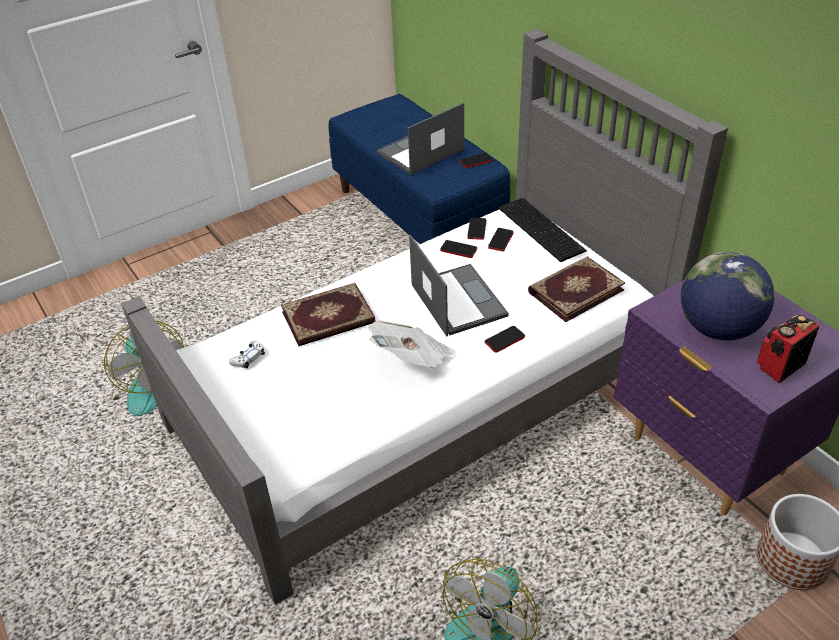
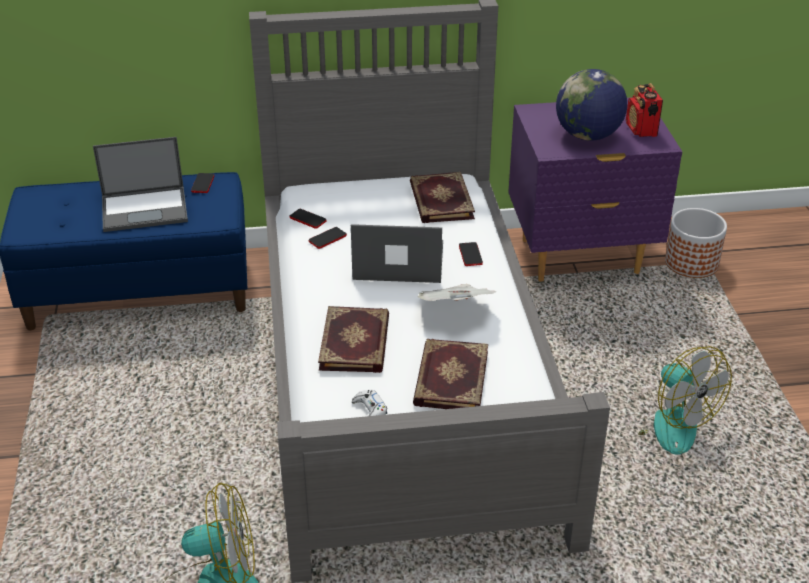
camera: 65 degrees left, 5 degrees down
laptop [377,103,464,175] -> laptop turned 90 degrees counterclockwise [93,137,188,232]
phone [488,228,513,251] -> none
keyboard [499,198,587,262] -> none
none -> book [413,339,488,409]

